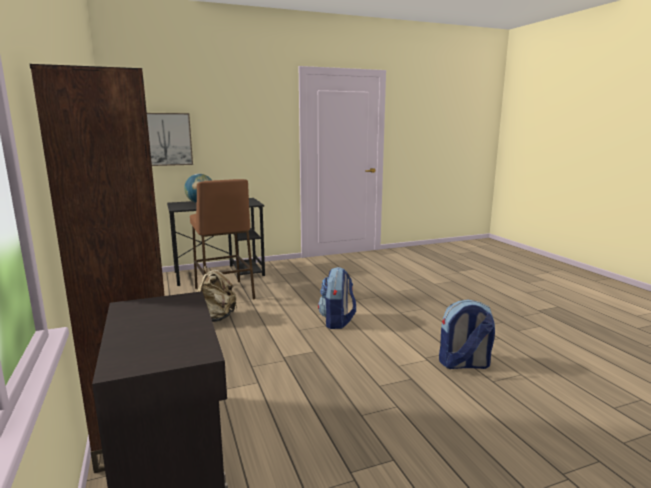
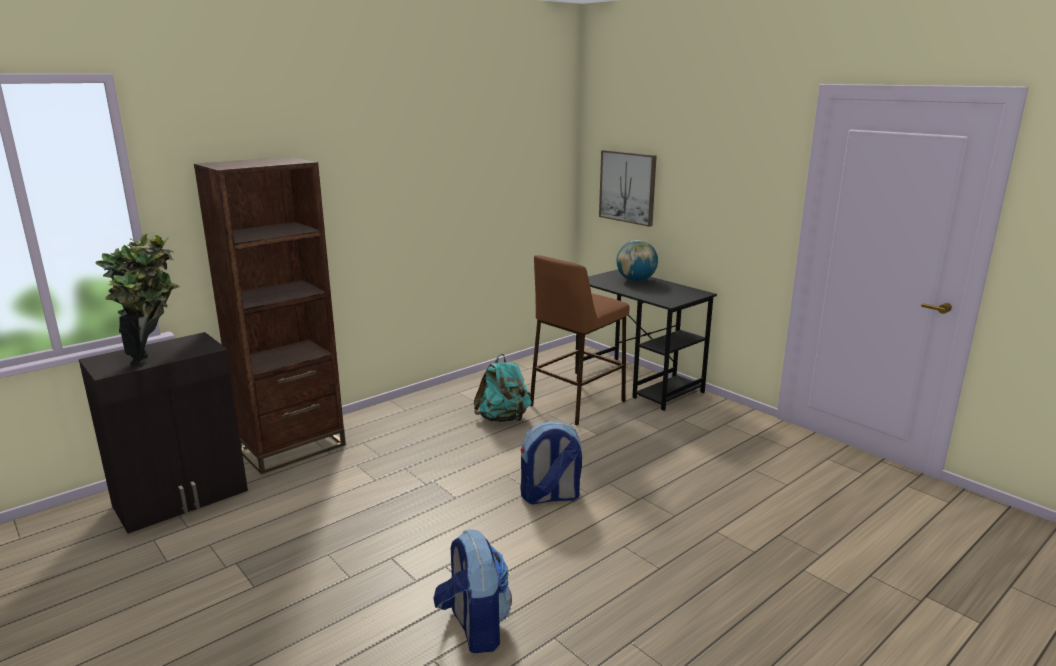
camera: 70 degrees right, 5 degrees up
beige backpack [197,266,237,322] -> turquoise backpack [474,354,532,422]
none -> potted plant [95,234,180,364]

